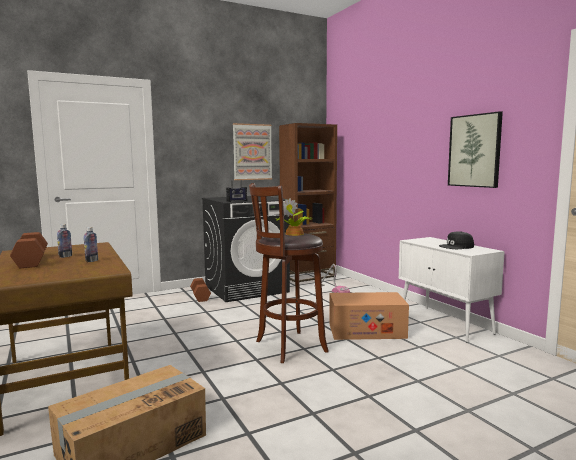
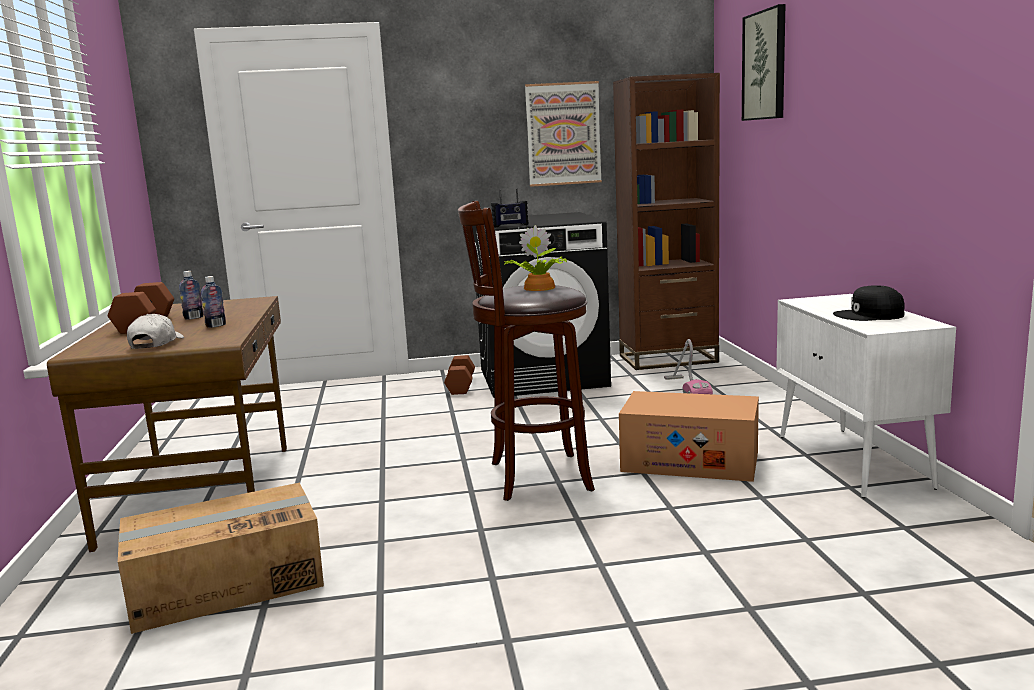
camera: 20 degrees right, 5 degrees up
picture [448,111,503,188] -> picture moved to [742,4,785,121]
none -> white cap [127,314,184,349]

